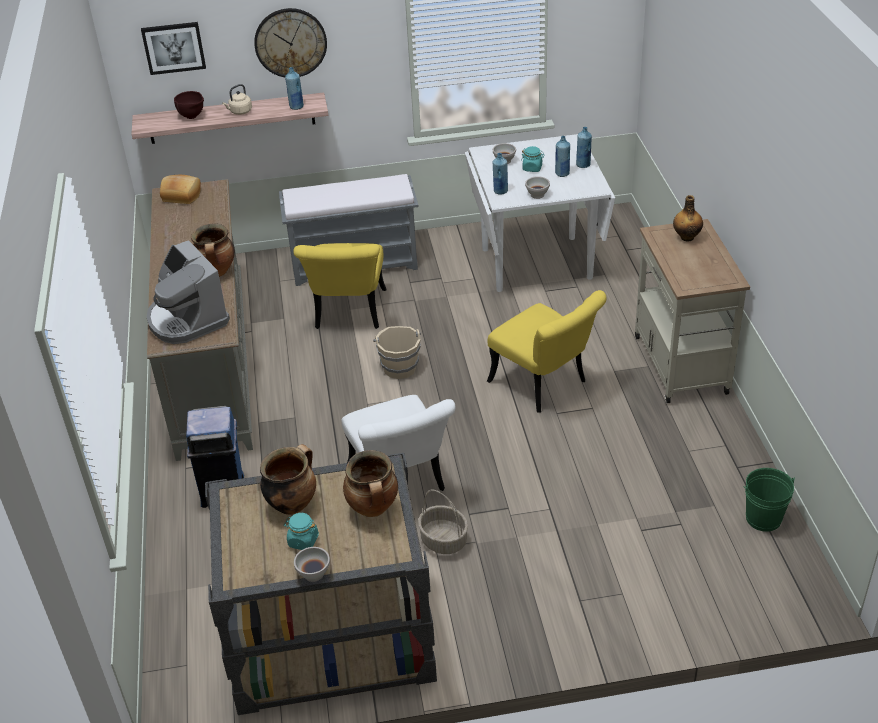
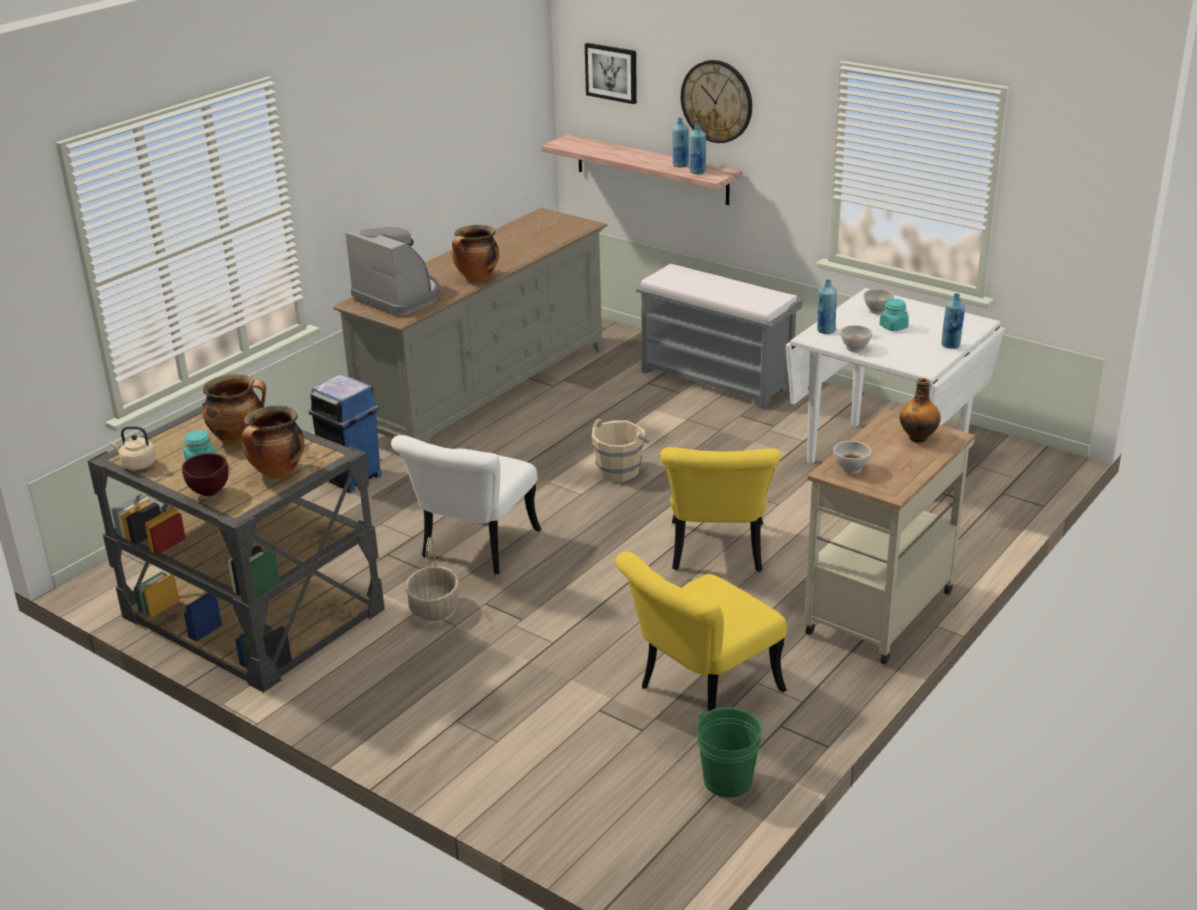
camera: 45 degrees right, 10 degrees down
coffee machine [147,240,230,344] -> coffee machine turned 120 degrees clockwise [346,227,441,316]
bread [160,175,201,204] -> none
brown bowl [174,91,204,119] -> brown bowl moved to [182,453,228,496]
beige kettle [222,84,252,115] -> beige kettle moved to [110,426,156,470]
yellow chair [293,243,386,329] -> yellow chair moved to [616,552,787,712]
white bowl [294,547,330,582] -> white bowl moved to [833,441,871,474]
blue bottle [555,136,570,177] -> blue bottle moved to [672,118,689,167]

